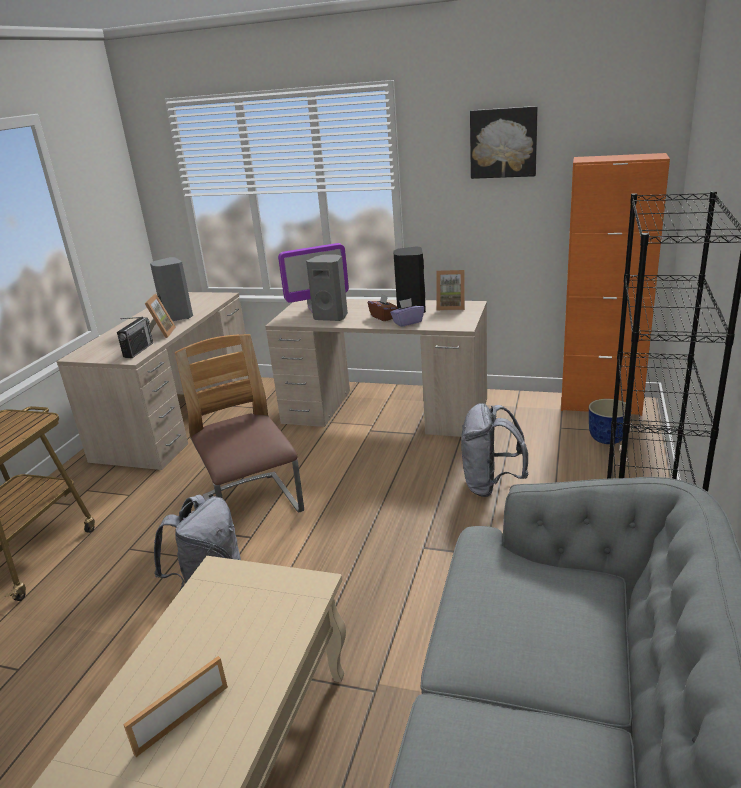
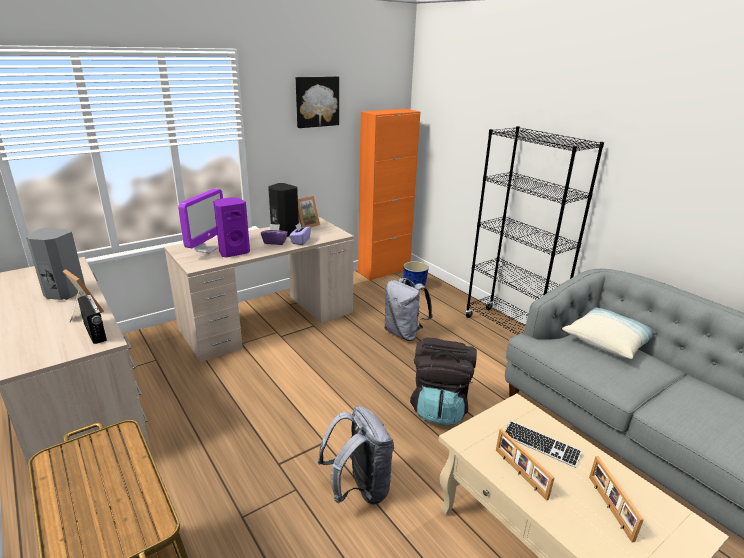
camera: 55 degrees left, 0 degrees up
chair [175,334,304,513] -> none
grey speaker [306,255,348,321] -> purple speaker [213,197,250,258]
brown tissue box [368,294,398,321] -> purple tissue box [261,224,288,245]
none -> black backpack [410,338,477,425]
none -> picture frame [496,429,555,501]
none -> keyboard [505,421,582,468]
none -> pillow [562,307,657,359]

